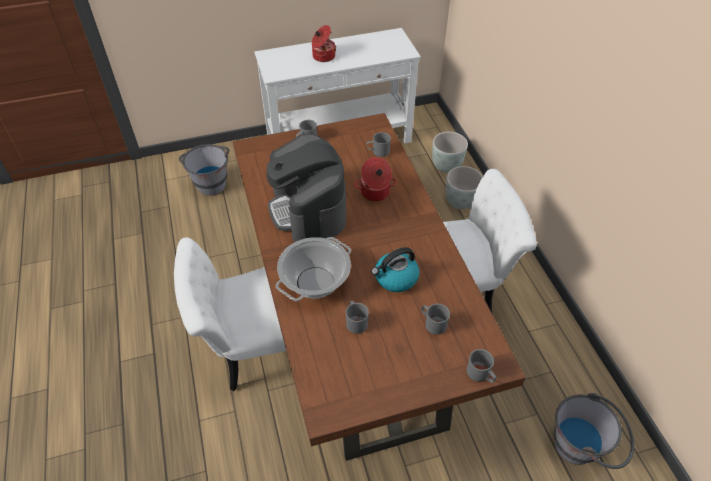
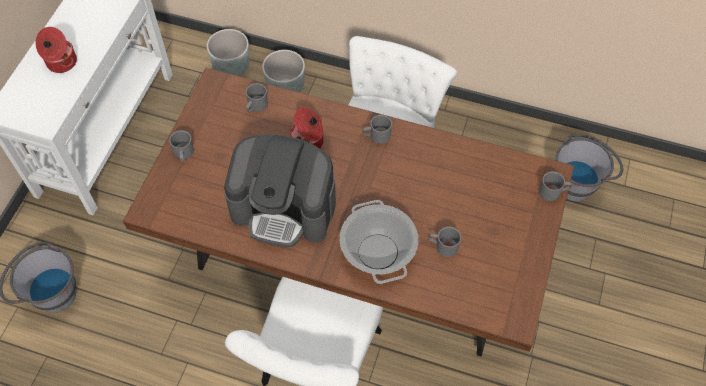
camera: 55 degrees left, 10 degrees up
kettle [371,247,419,292] -> none
grey mug [421,304,450,335] -> grey mug moved to [363,115,392,144]

